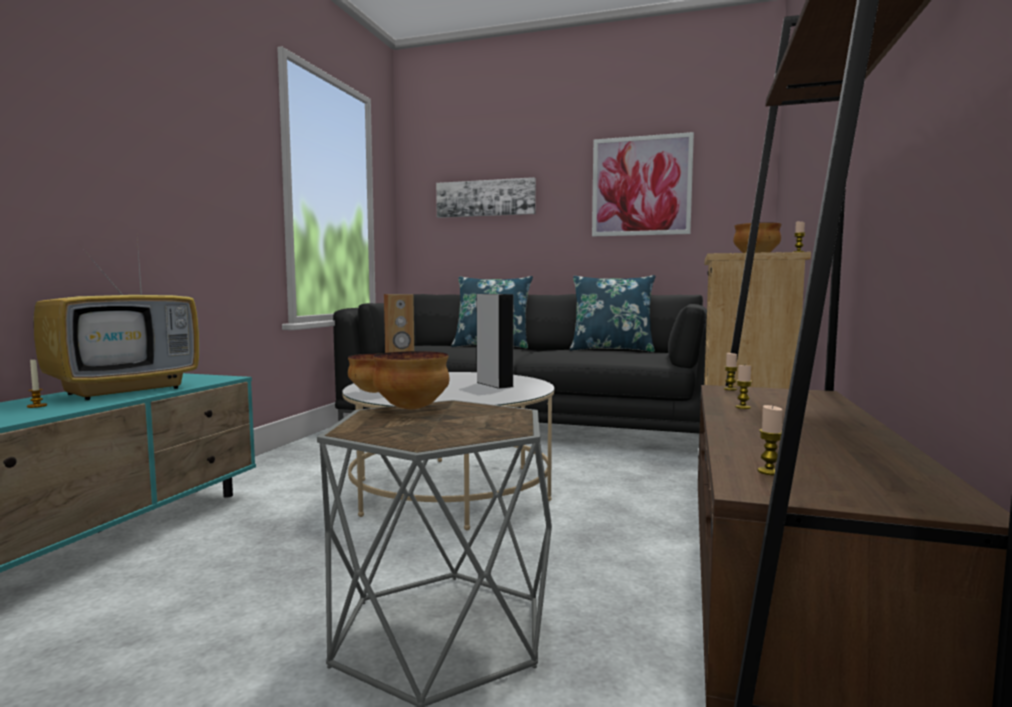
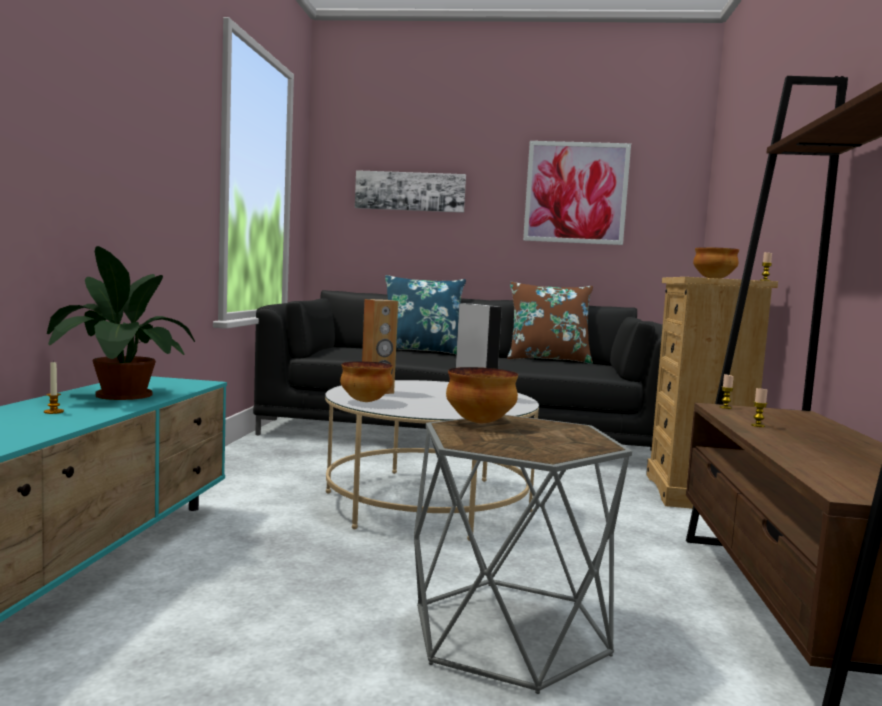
camera: 10 degrees left, 0 degrees up
television [34,238,199,400] -> potted plant [47,246,195,400]
blue pillow [570,275,656,352] -> brown pillow [507,282,593,364]
candle [758,405,783,475] -> none

